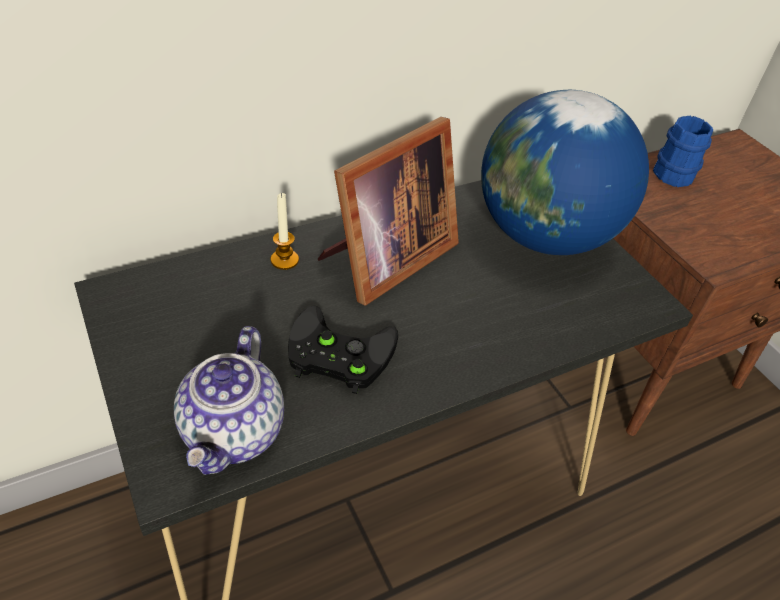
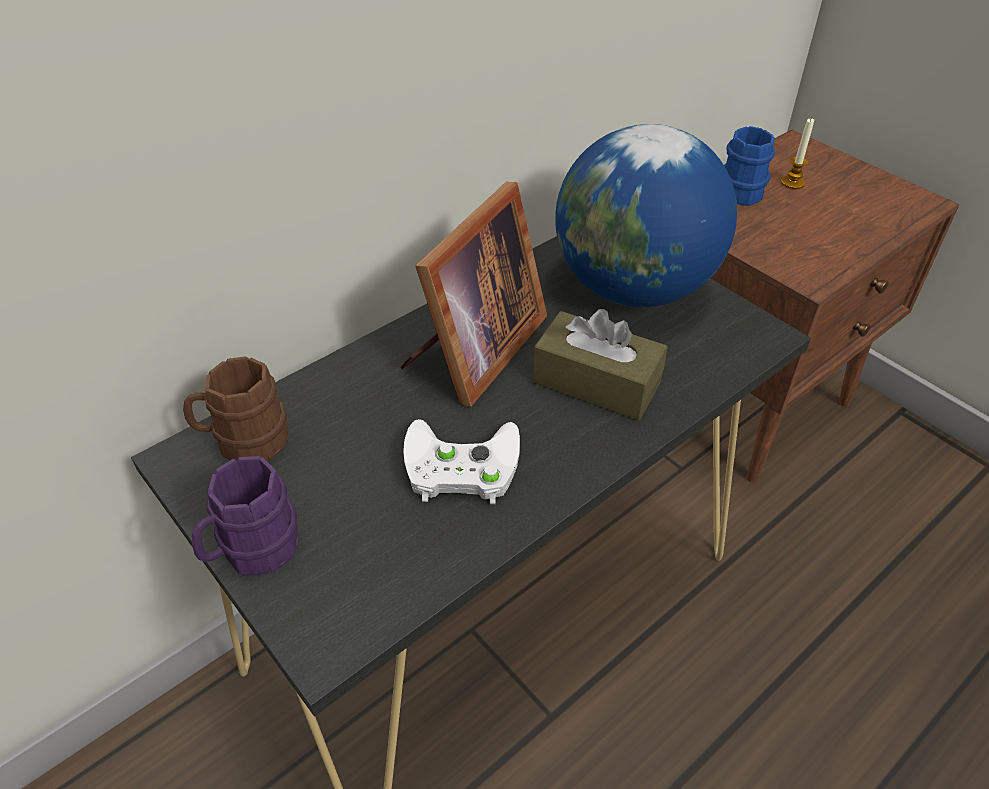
camera: 10 degrees left, 0 degrees up
teapot [174,326,284,475] -> none
candle [271,193,299,270] -> candle moved to [781,117,814,189]
black game controller [288,306,398,394] -> white game controller [403,419,520,504]
none -> brown mug [183,356,288,461]
none -> purple mug [192,456,298,576]
none -> brown tissue box [533,309,668,420]

